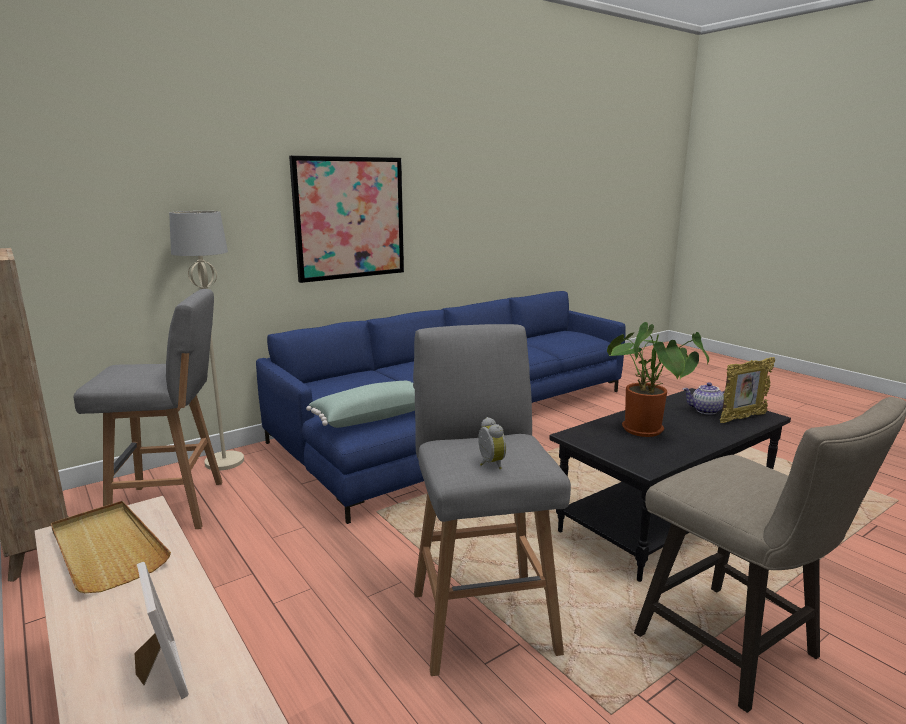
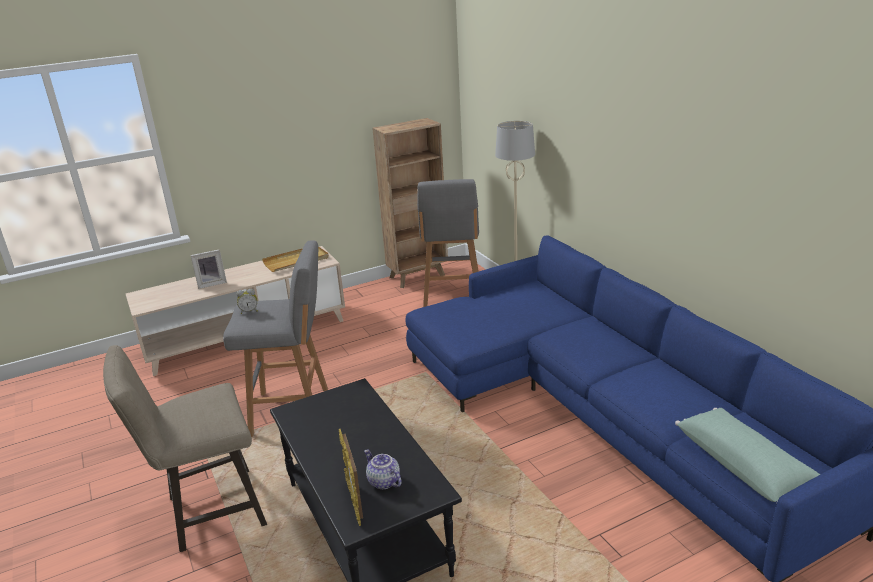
camera: 100 degrees right, 10 degrees up
picture [289,156,404,283] -> none
green pillow [306,381,415,428] -> green pillow moved to [675,408,820,502]
potted plant [607,322,709,437] -> none
teapot [683,382,725,415] -> teapot turned 60 degrees counterclockwise [364,449,402,489]

